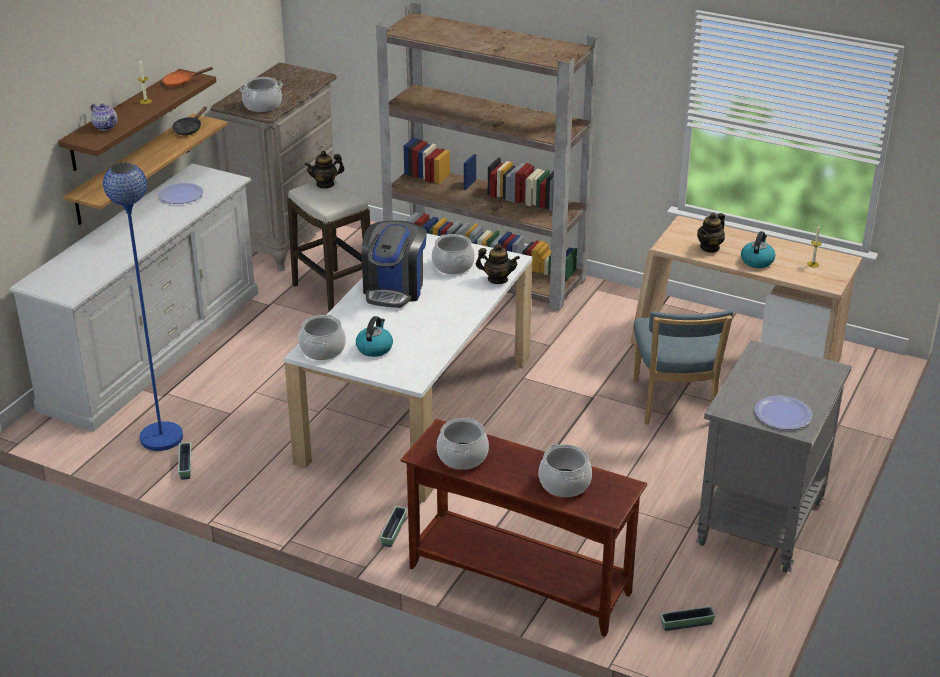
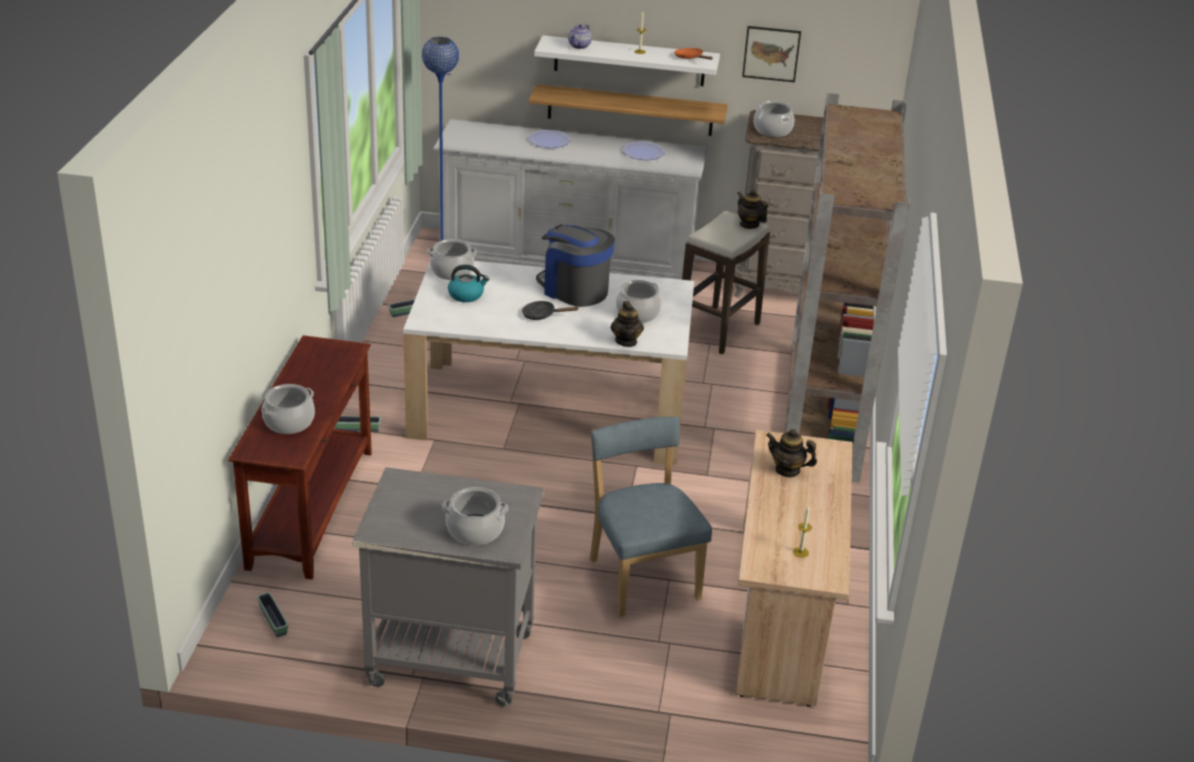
camera: 70 degrees right, 0 degrees up
brown shelf [58,69,217,171] -> white shelf [534,35,720,86]
black frying pan [172,107,207,135] -> black frying pan moved to [522,301,578,320]
coffee machine [361,220,427,308] -> coffee machine turned 45 degrees clockwise [536,225,615,307]
cooking pot [437,418,489,470] -> cooking pot moved to [442,487,508,545]
blue chair [633,310,734,425] -> blue chair turned 90 degrees clockwise [590,416,712,617]
kettle [741,231,775,268] -> none
plate [754,396,812,430] -> plate moved to [528,130,571,148]
none -> picture [742,26,801,82]

